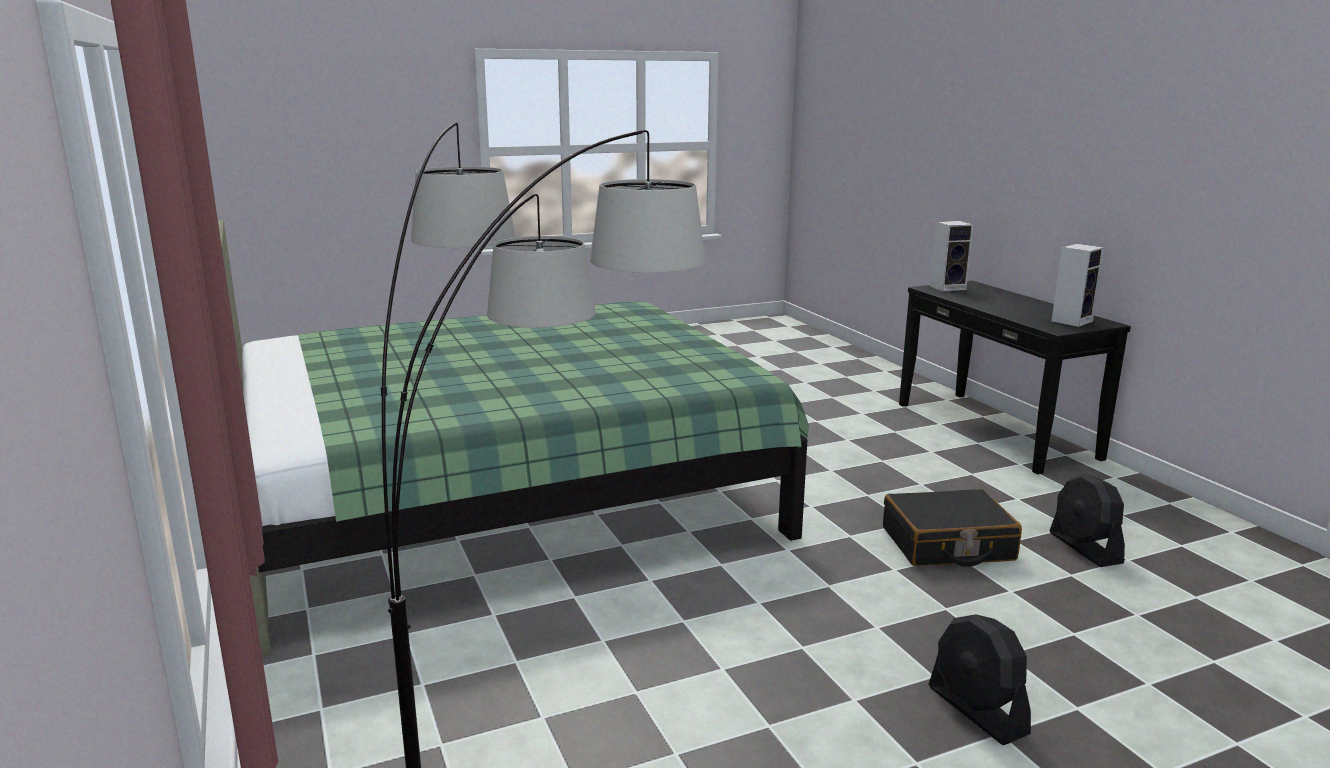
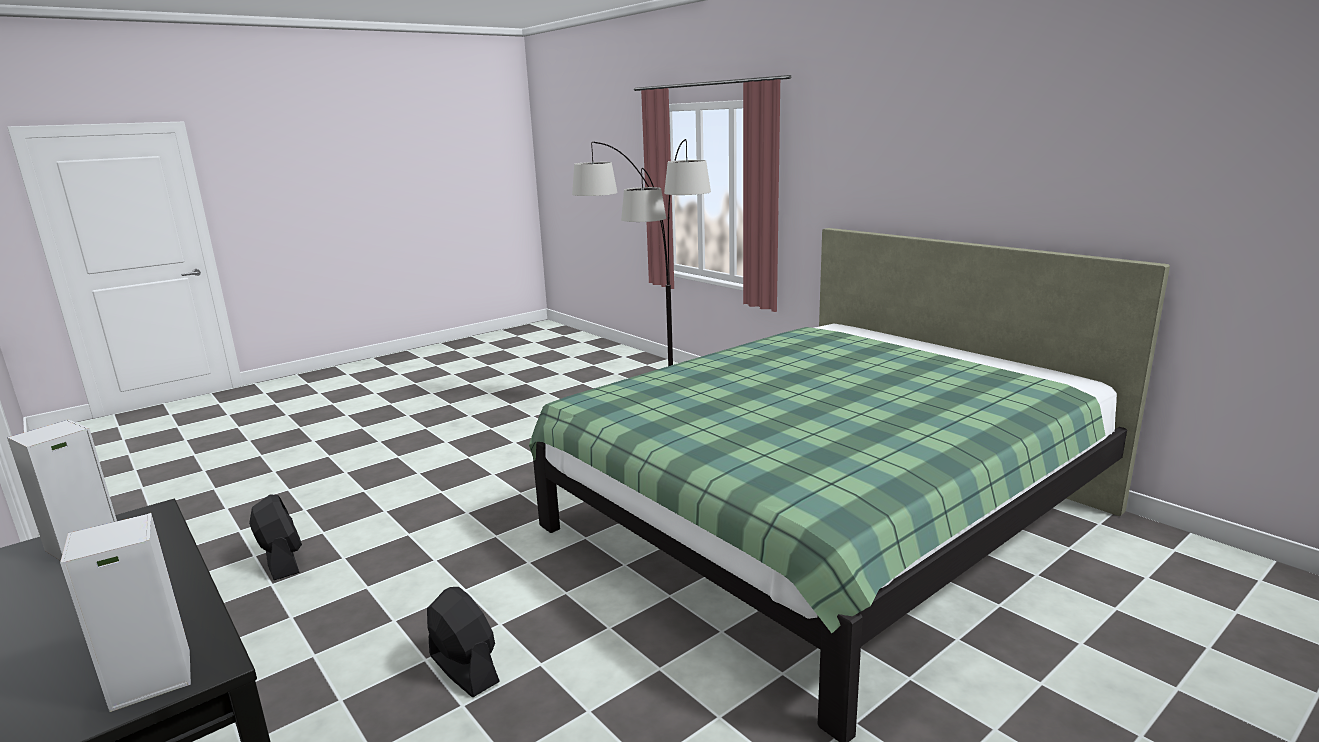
camera: 165 degrees right, 0 degrees up
black suitcase [883,489,1022,567] -> none
black fan [929,614,1031,745] -> black fan moved to [427,587,500,697]

